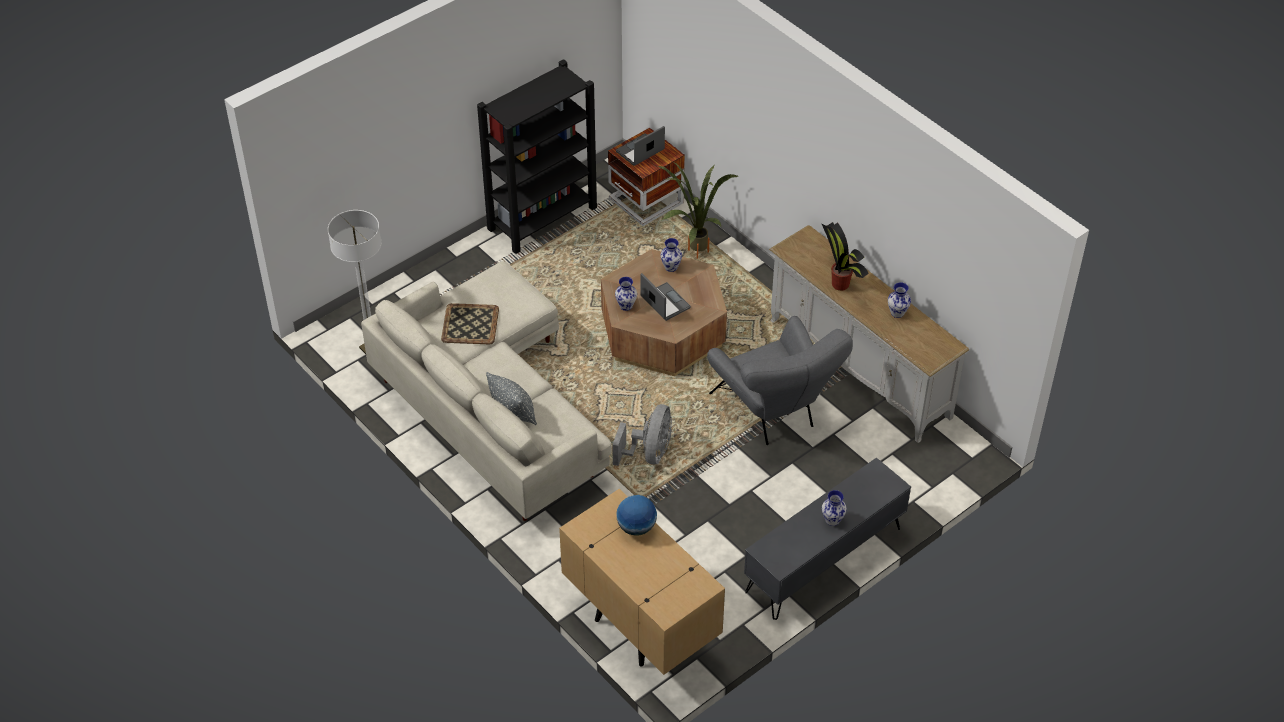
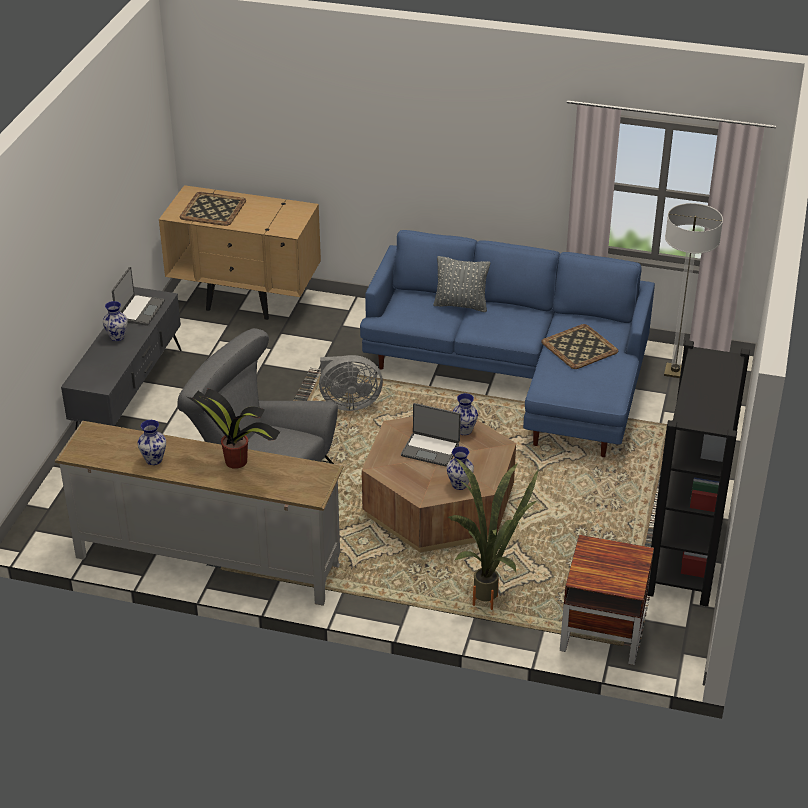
camera: 145 degrees right, 10 degrees down
beige sofa [361,261,611,521] -> blue sofa [360,230,655,457]
grey fan [612,404,672,466] -> grey fan turned 75 degrees counterclockwise [319,355,383,411]
laptop [616,126,665,166] -> laptop moved to [112,267,165,326]
globe [617,495,657,536] -> none
none -> tray [179,192,246,226]

